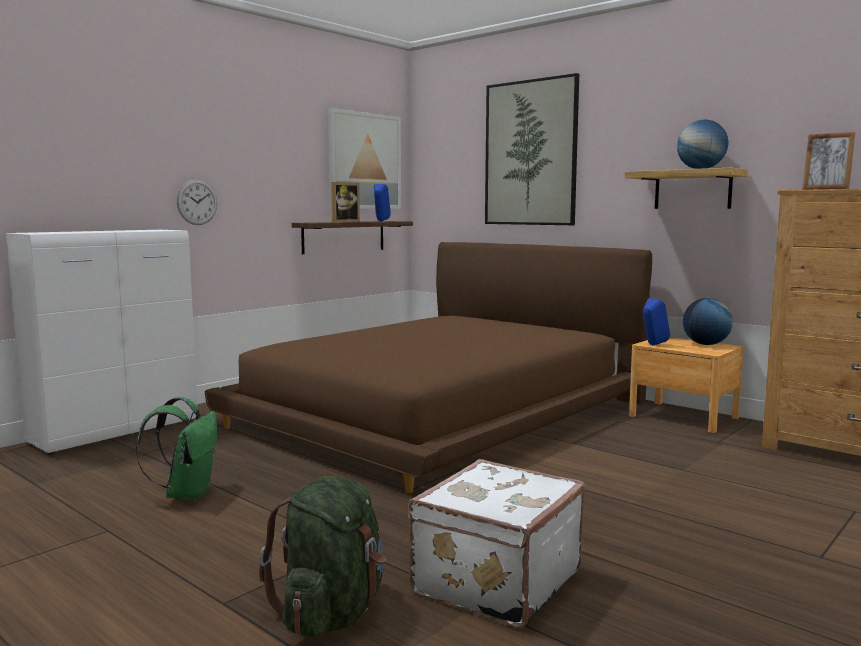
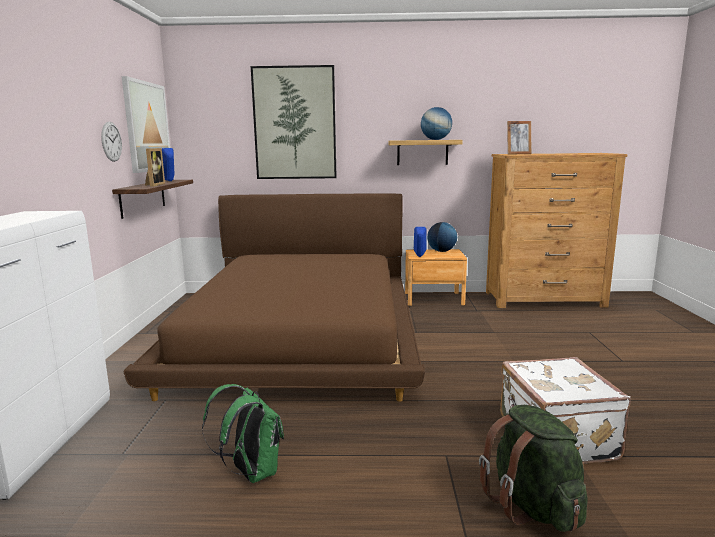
camera: 40 degrees left, 5 degrees up
wall clock [177,180,217,225] -> wall clock moved to [101,122,122,162]

